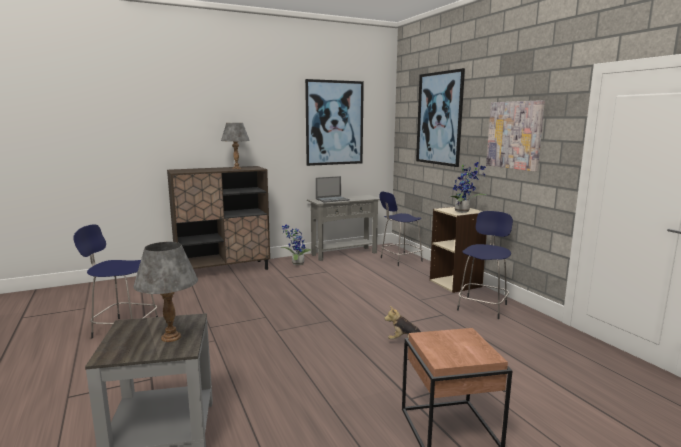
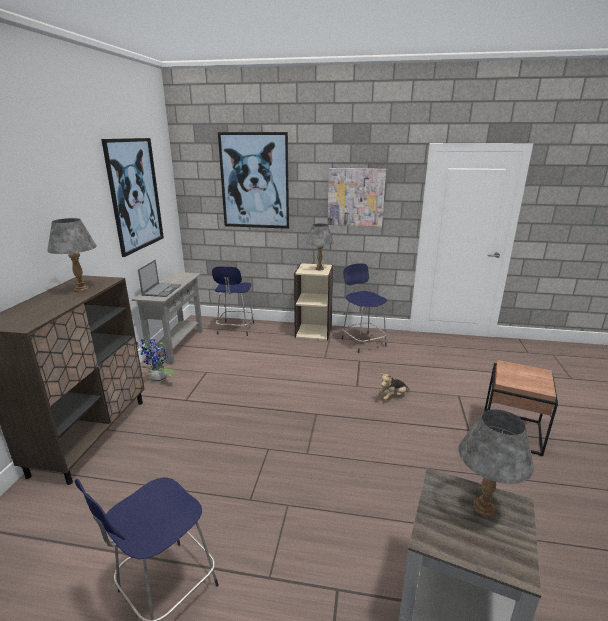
camera: 55 degrees left, 10 degrees up
potted plant [450,162,486,212] -> grey table lamp [306,223,334,270]

